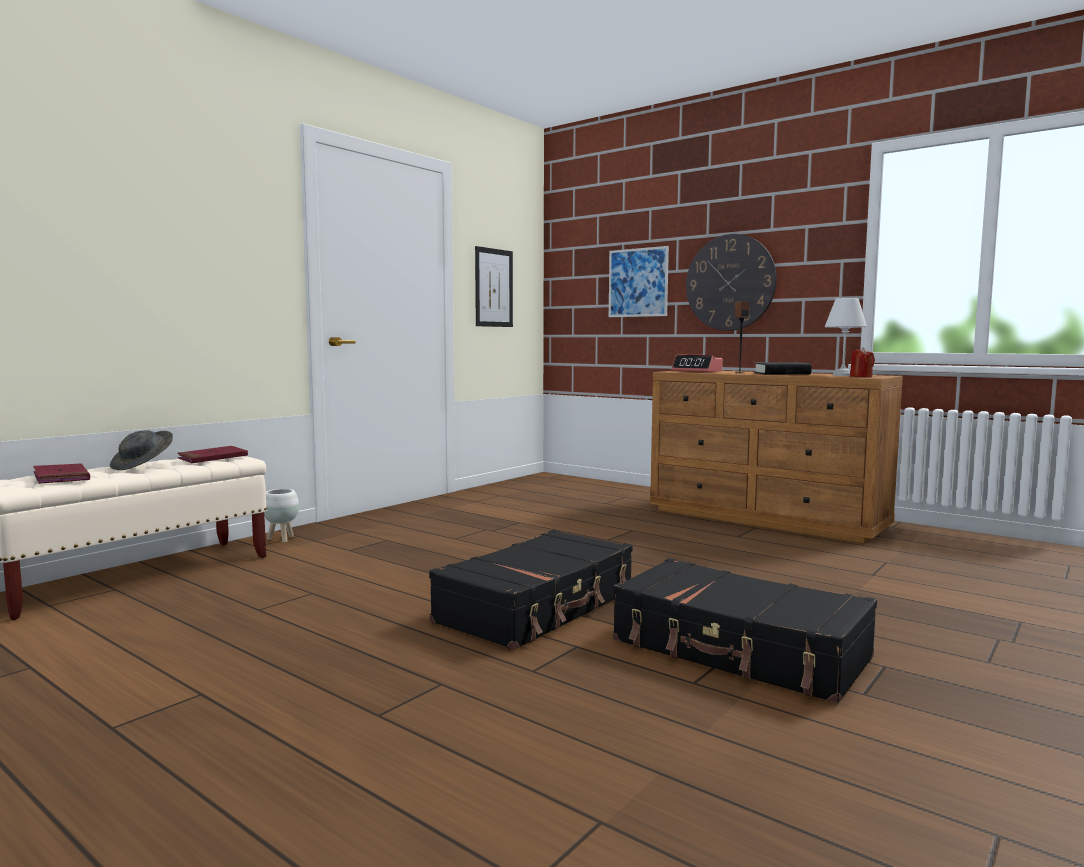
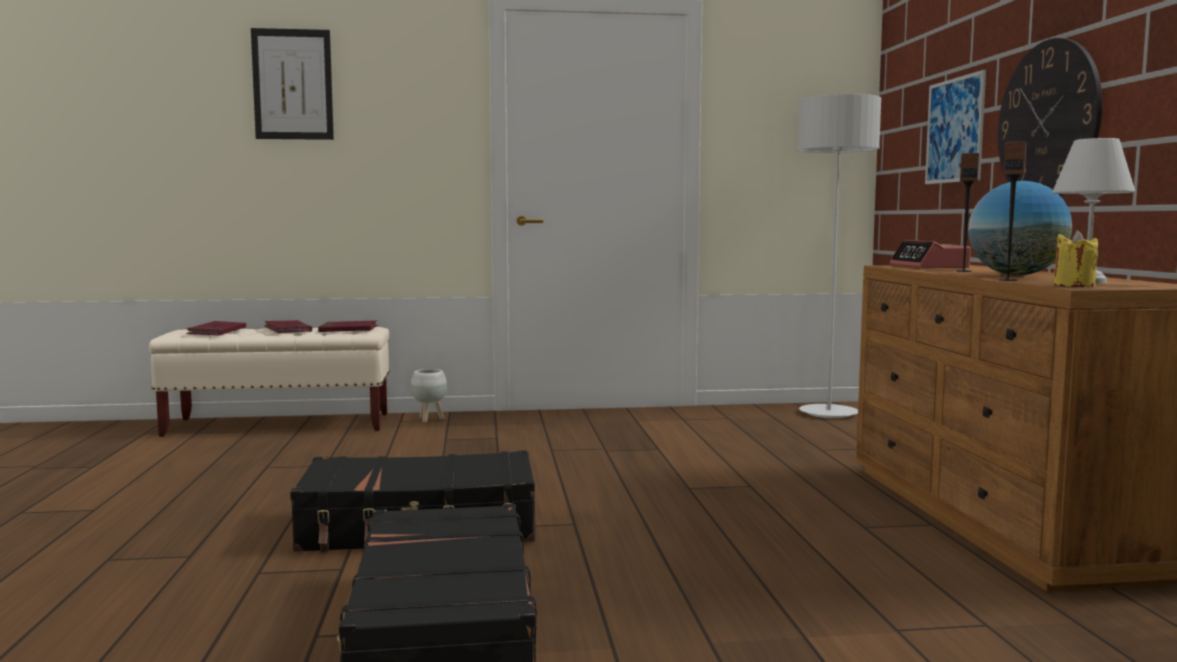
camera: 45 degrees right, 0 degrees up
grey hat [110,430,173,470] -> red book [264,320,312,333]
picture [475,246,513,327] -> picture moved to [251,28,334,140]
black book [754,362,812,375] -> globe [968,181,1072,276]
red candle [850,347,875,378] -> yellow candle [1053,230,1098,287]
none -> grey floor lamp [798,94,881,418]
none -> speaker [998,141,1027,281]

